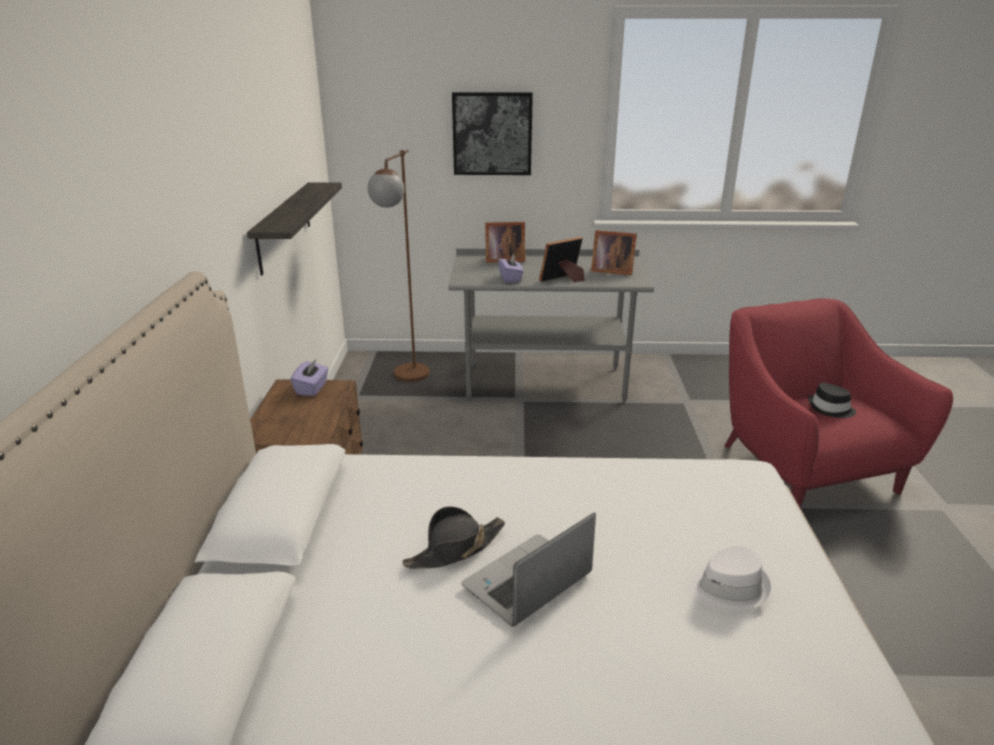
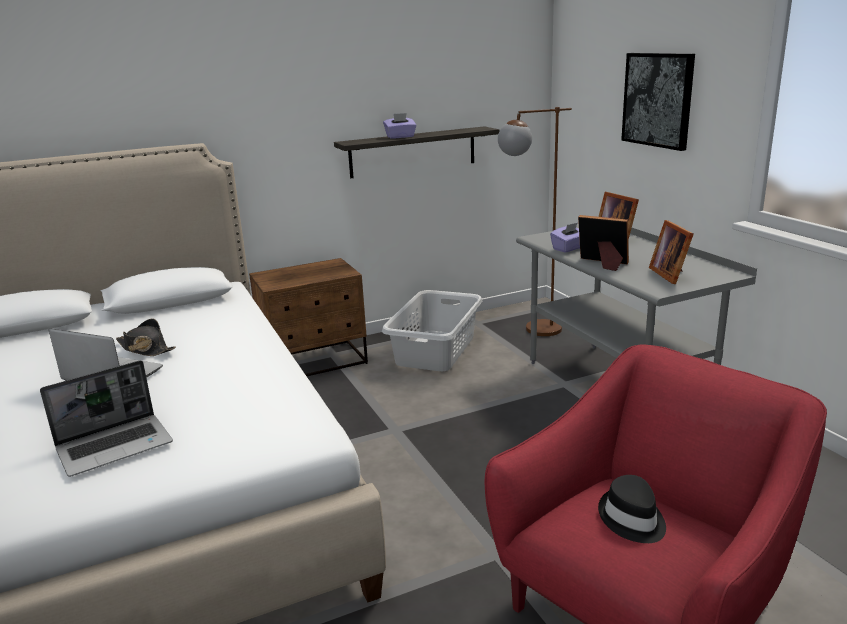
camera: 65 degrees right, 5 degrees down
purple tissue box [291,358,329,396] -> purple tissue box moved to [383,113,417,139]
white hat [689,546,771,613] -> laptop [40,360,173,477]
none -> grey laundry basket [382,290,482,371]

